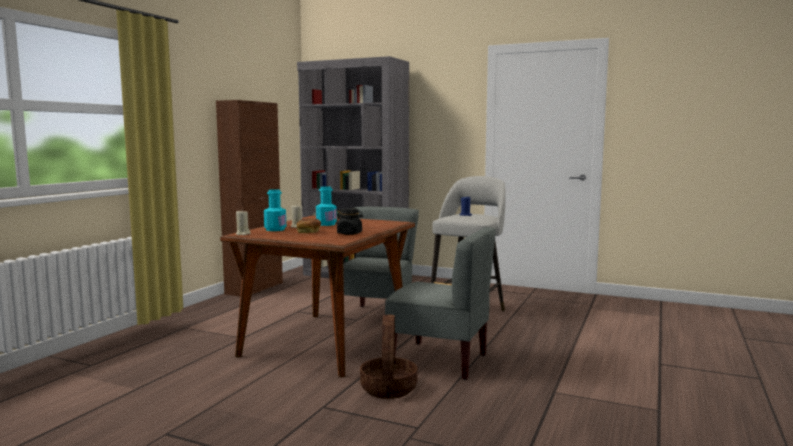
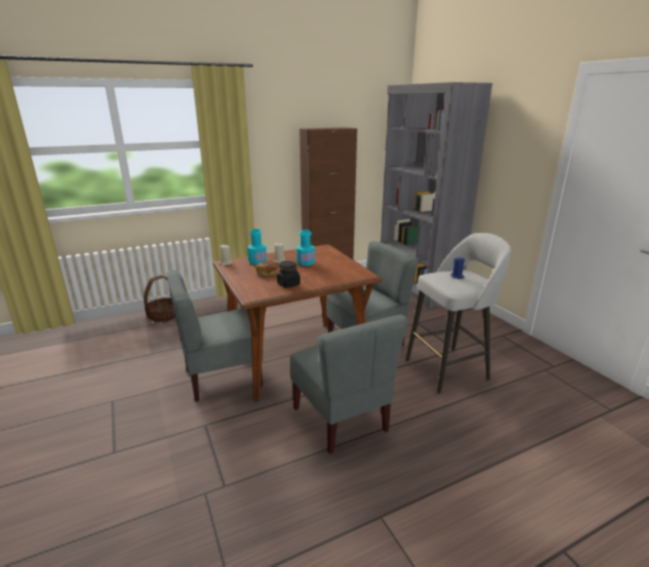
camera: 40 degrees right, 15 degrees up
basket [360,315,418,399] -> basket moved to [144,275,175,322]
none -> grey chair [167,271,263,401]

